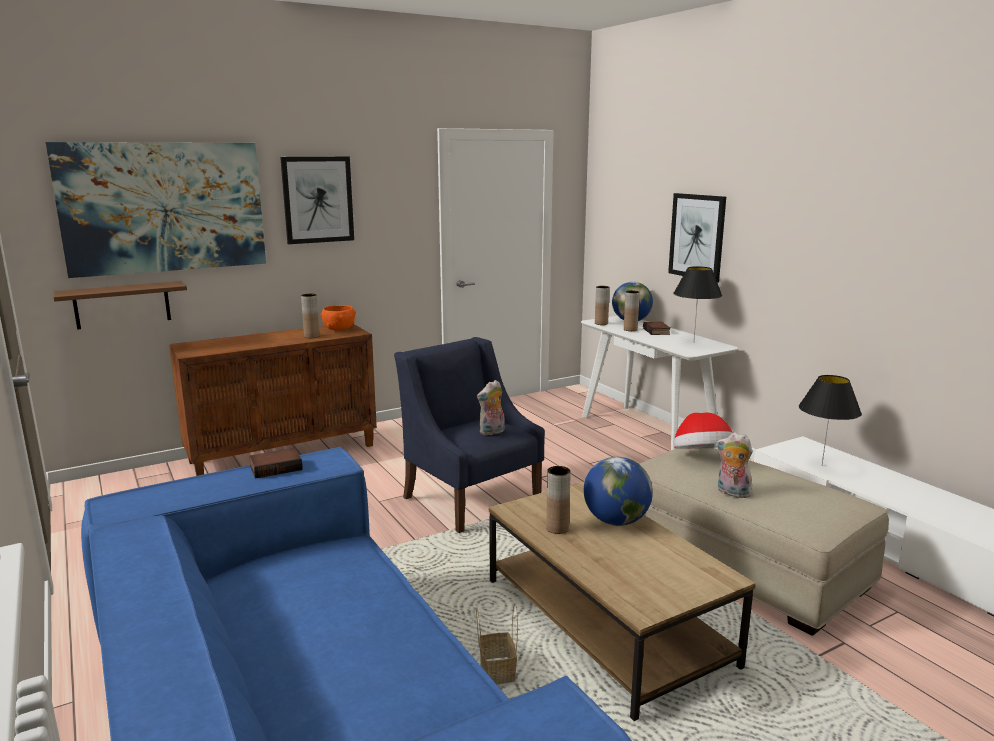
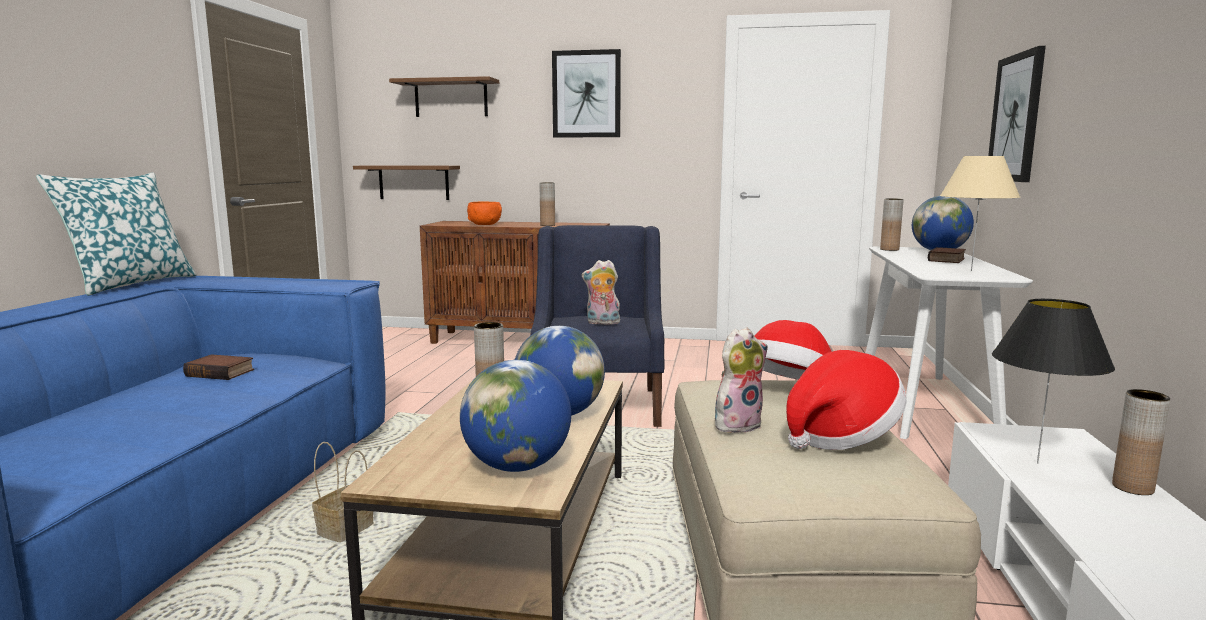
camera: 40 degrees right, 5 degrees down
picture [46,142,266,278] -> brown shelf [389,76,499,117]
book [249,448,303,478] -> book moved to [183,354,254,380]
orange bowl [320,305,356,331] -> orange bowl moved to [467,201,502,225]
brown vase [624,290,640,331] -> brown vase moved to [1112,389,1170,495]
black table lamp [673,266,722,338] -> beige table lamp [940,156,1020,271]
plush toy [716,433,753,498] -> plush toy turned 75 degrees clockwise [715,328,768,433]
none -> pillow [36,172,196,296]
none -> globe [460,360,571,472]
none -> hat [786,350,907,450]

